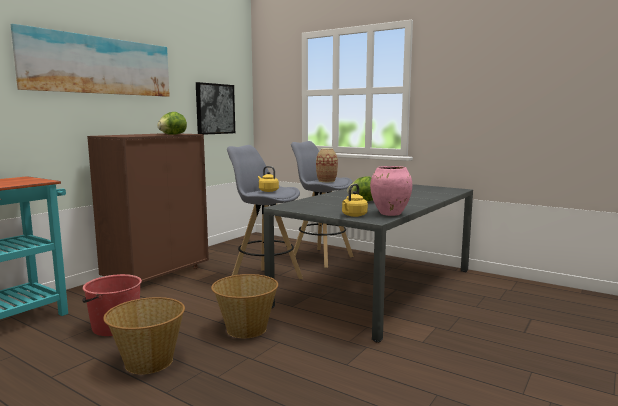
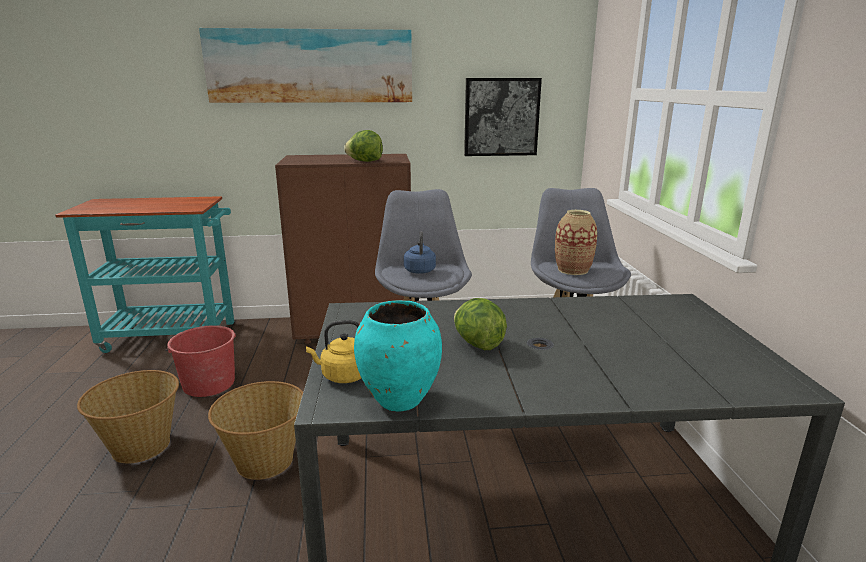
camera: 50 degrees right, 10 degrees up
yellow kettle [258,166,279,192] -> blue kettle [404,232,436,274]
pink vase [370,166,412,216] -> turquoise vase [354,300,442,411]

